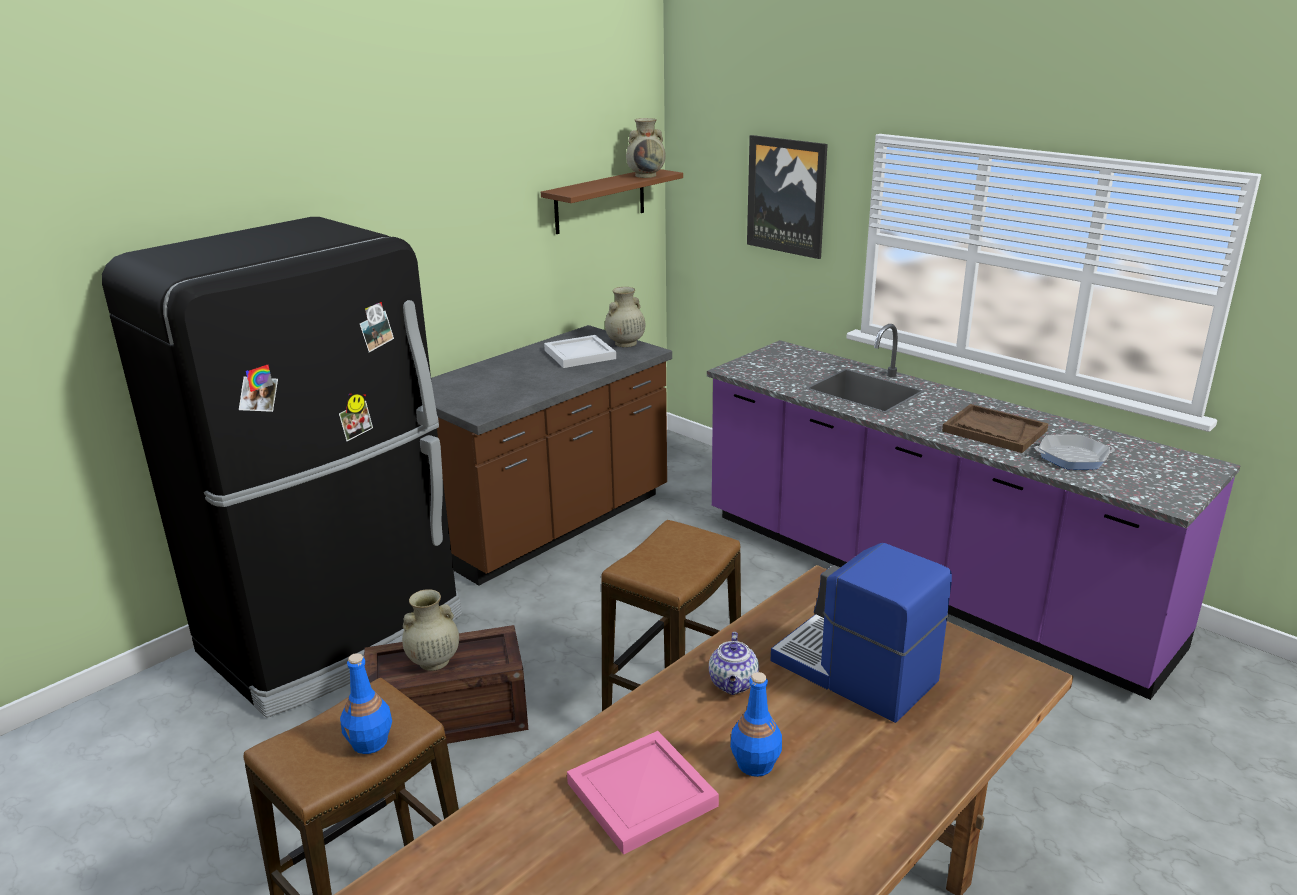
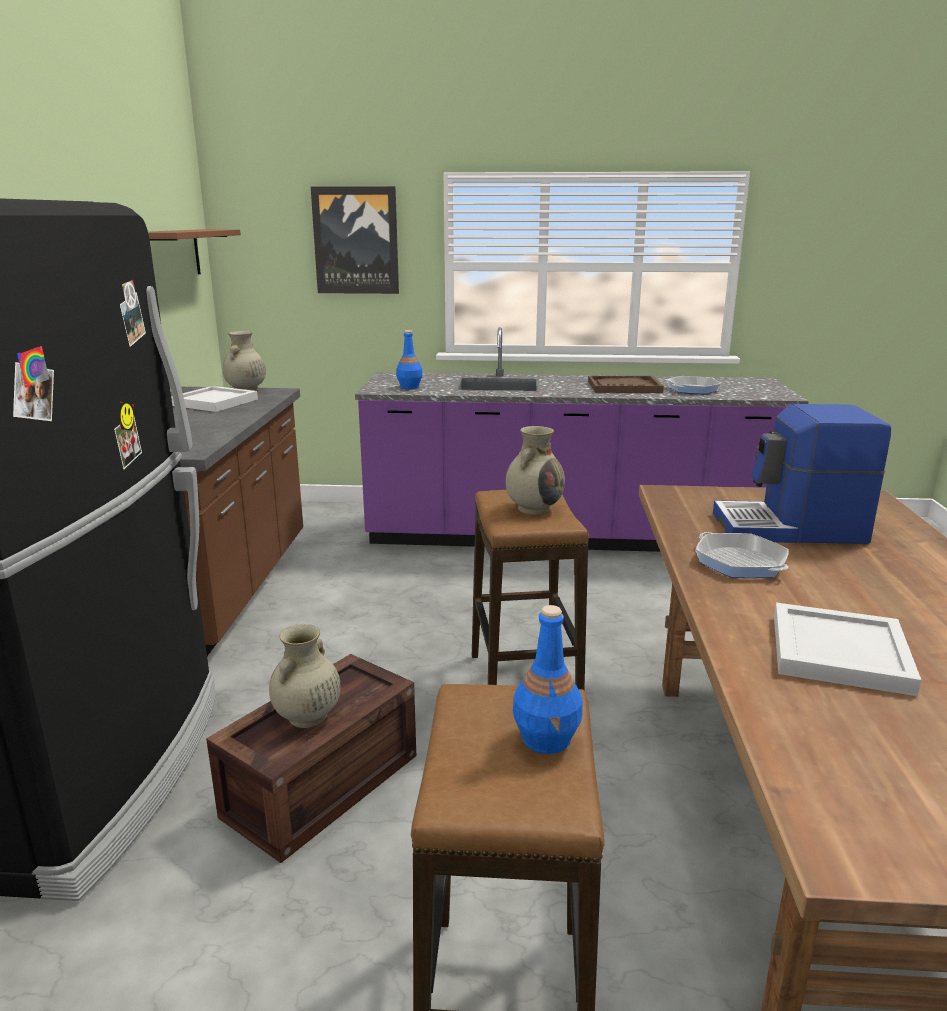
camera: 40 degrees left, 5 degrees down
pink tray [567,731,719,855] -> white tray [774,603,921,696]
beige vase [626,118,666,178] -> beige vase moved to [505,426,565,515]
teapot [709,632,759,695] -> frying pan [695,532,789,578]
blue bottle [730,672,782,777] -> blue bottle moved to [396,330,423,389]

